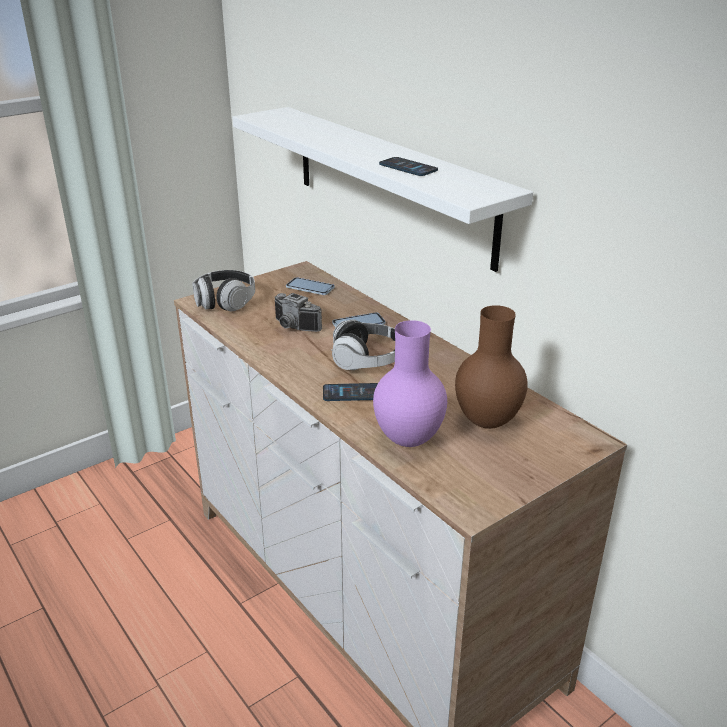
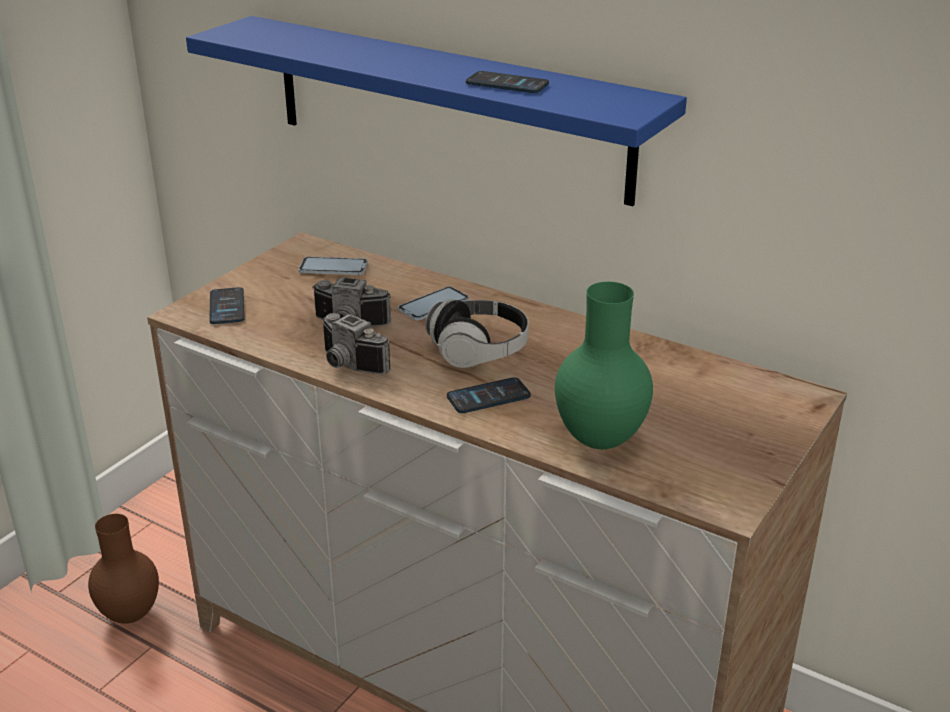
camera: 20 degrees left, 0 degrees up
headphones [192,270,255,311] -> phone [209,287,245,324]
white shelf [232,107,533,272] -> blue shelf [186,16,687,206]
purple vase [373,320,447,447] -> green vase [555,282,653,449]
brown vase [455,305,528,429] -> brown vase moved to [88,514,159,624]
none -> camera [323,313,391,374]

